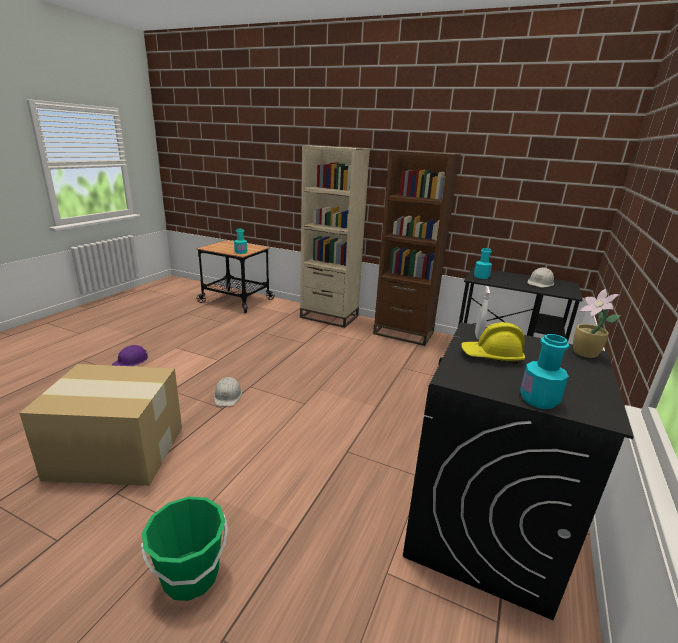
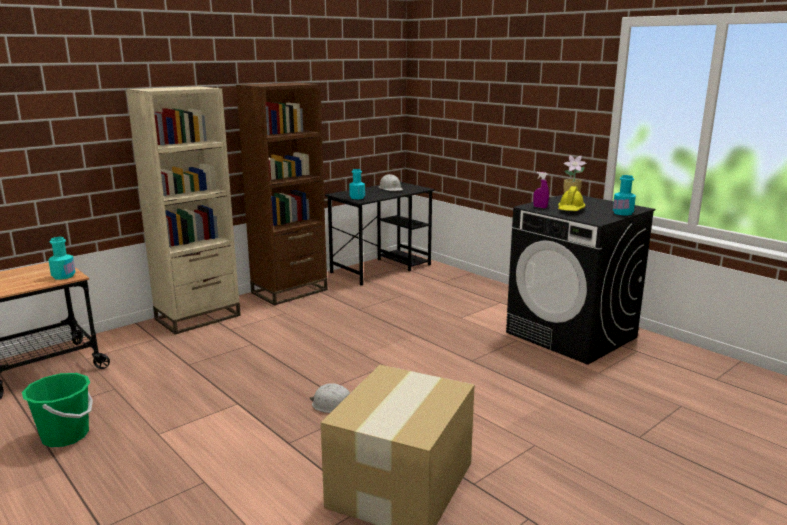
camera: 65 degrees left, 5 degrees down
purple hard hat [112,345,148,366] -> none
green bucket [141,497,228,601] -> green bucket moved to [22,373,93,447]
white spray bottle [475,286,490,340] -> purple spray bottle [533,172,549,208]

